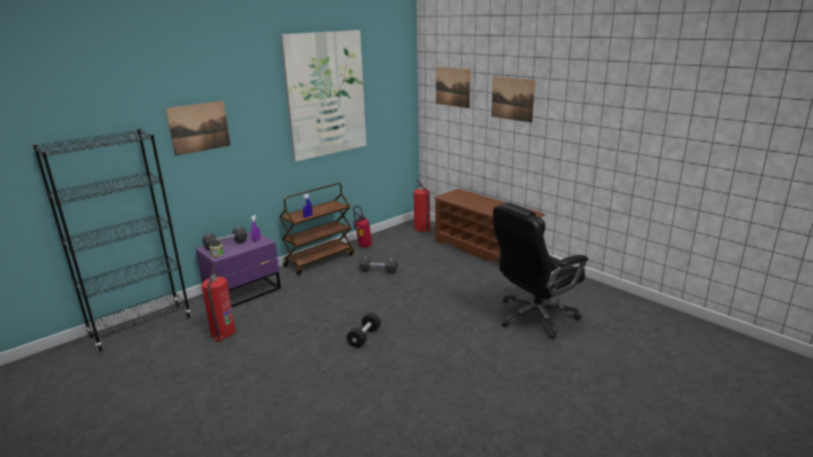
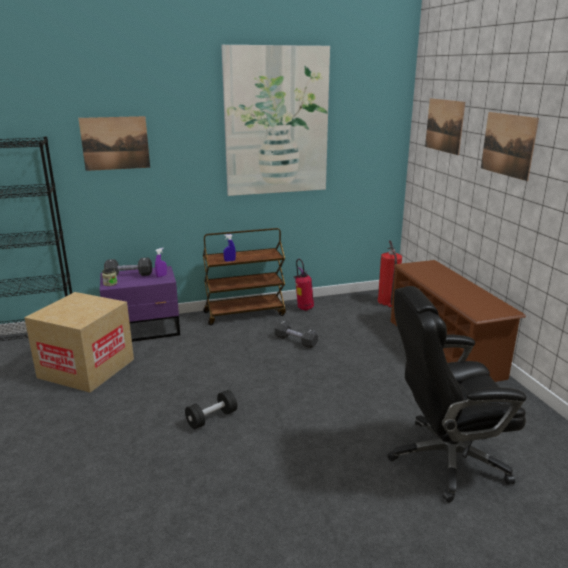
camera: 25 degrees right, 0 degrees up
fire extinguisher [201,263,236,342] -> cardboard box [24,292,134,393]

